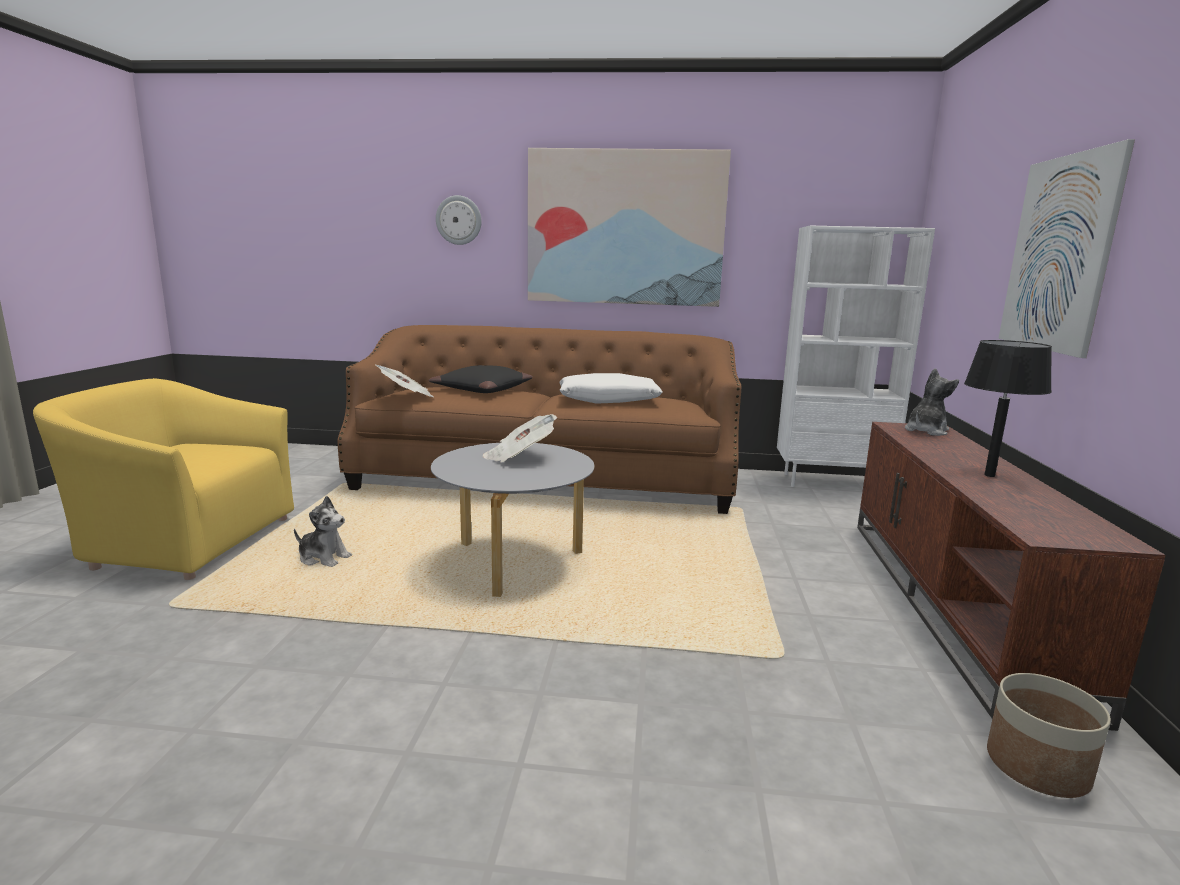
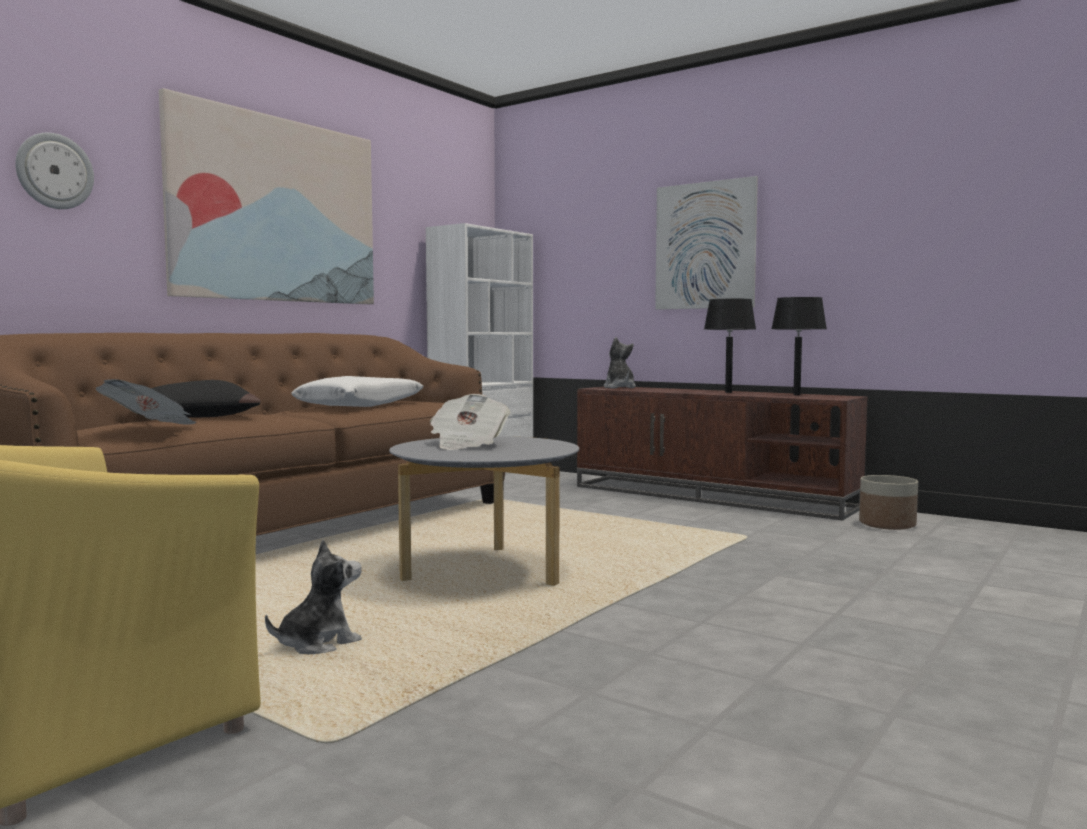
camera: 60 degrees left, 10 degrees down
none -> black table lamp [772,297,827,395]

